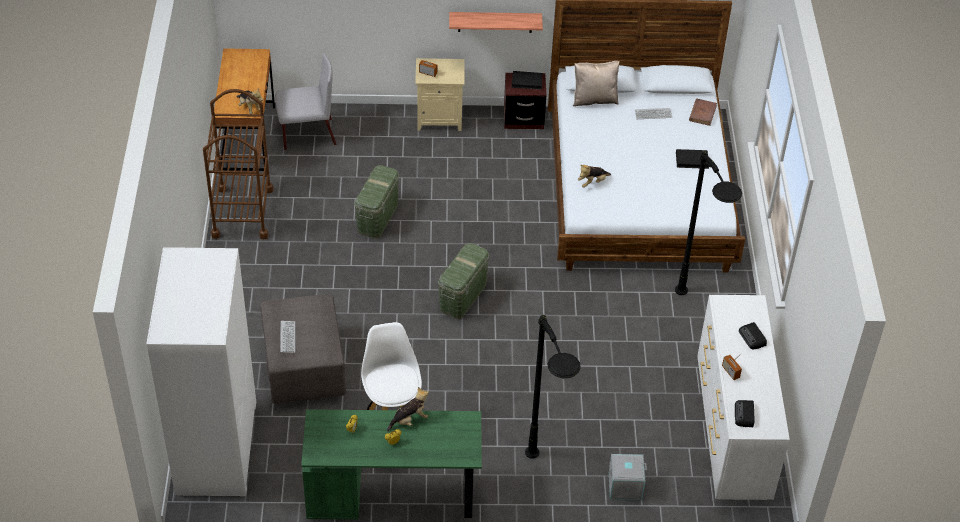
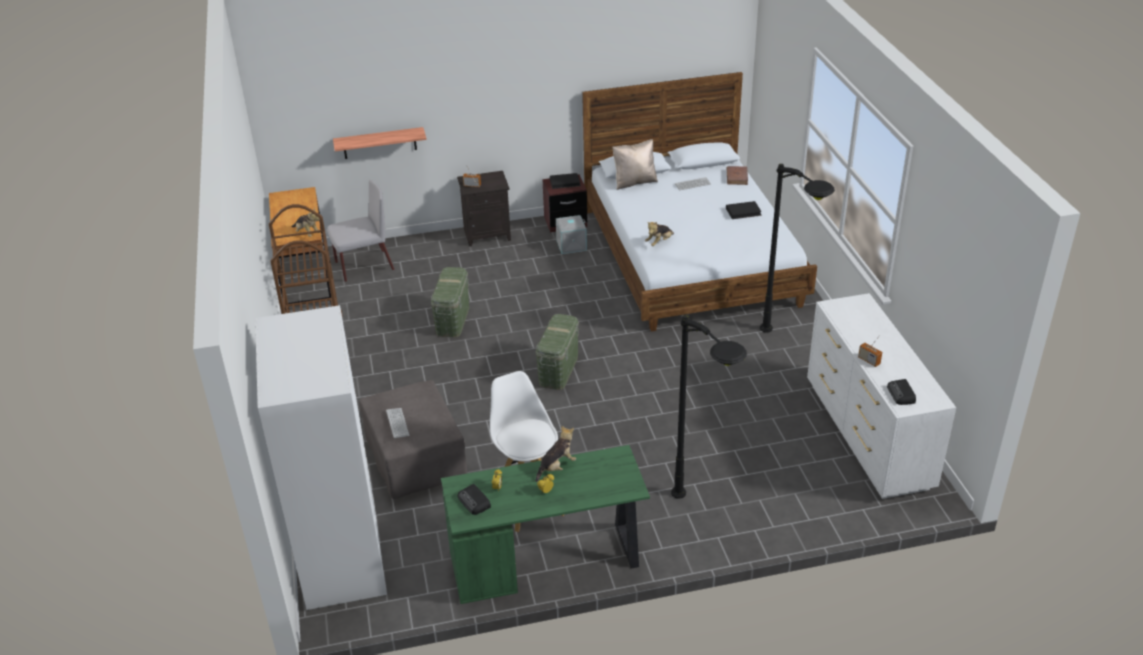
camera: 10 degrees left, 10 degrees down
beige nightstand [415,58,465,131] -> black nightstand [457,171,511,247]
shelf [449,12,543,33] -> shelf moved to [333,127,427,159]
grey storage box [609,454,647,500] -> grey storage box moved to [556,215,587,254]
radio [739,322,767,349] -> radio moved to [457,484,491,515]

